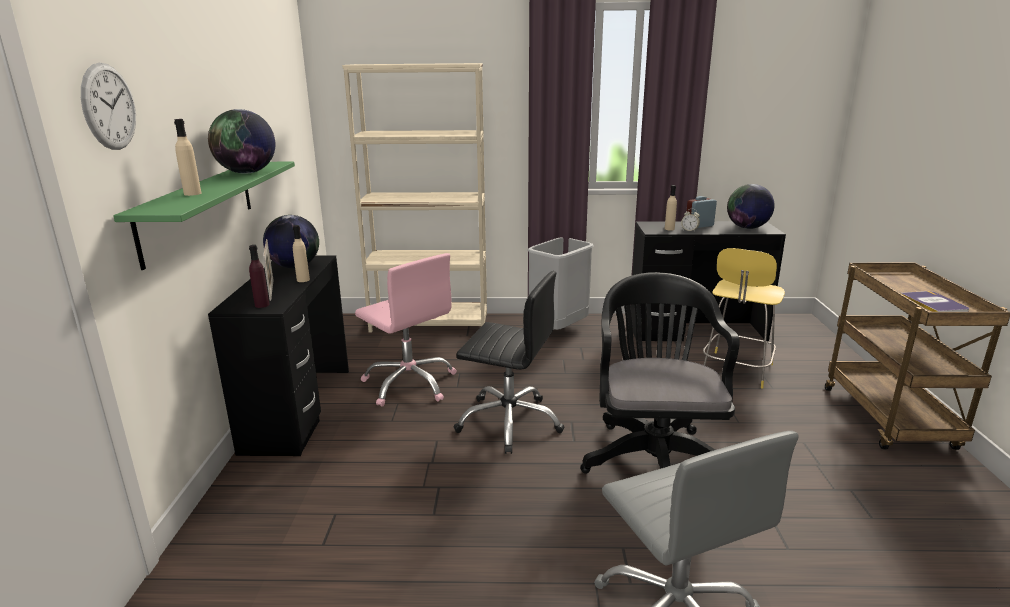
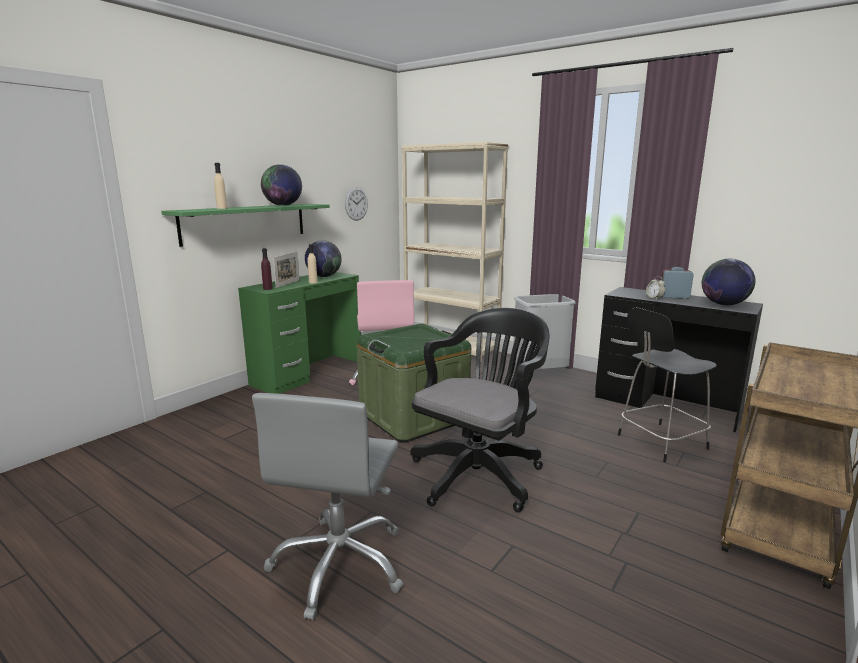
camera: 35 degrees right, 5 degrees down
wall clock [81,63,136,150] -> wall clock moved to [345,187,368,221]
black desk [208,255,349,456] -> green desk [238,272,361,394]
black office chair [454,271,564,454] -> green storage box [357,323,471,443]
beige bottle [665,185,677,231] -> none
yellow stool [703,248,785,389] -> black stool [618,308,717,463]
book [901,291,969,312] -> none

